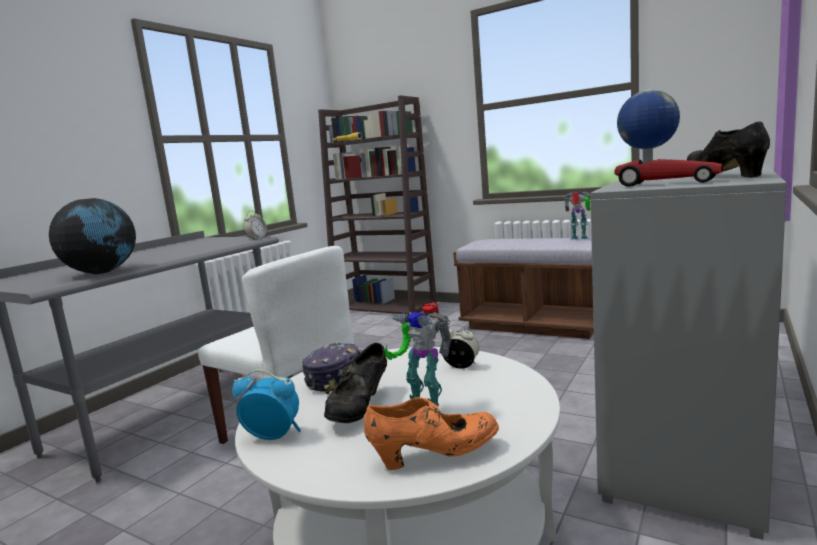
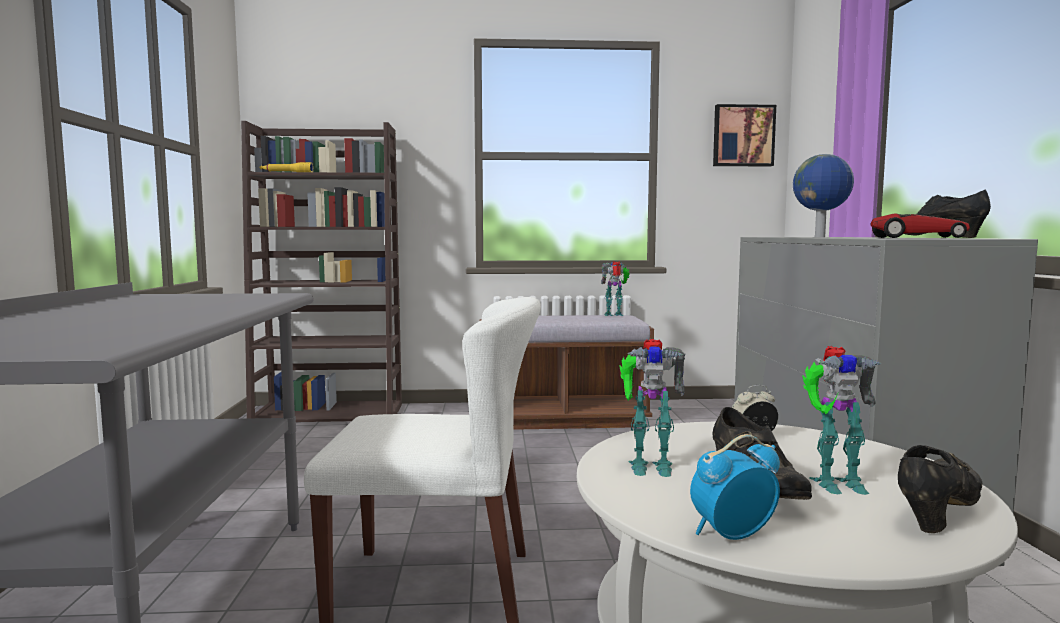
camera: 35 degrees left, 5 degrees down
globe [49,198,136,274] -> none
alarm clock [244,211,267,239] -> none
cap [302,343,361,394] -> toy robot [619,339,686,477]
orange shoe [364,397,499,470] -> black shoe [898,445,983,533]
none -> picture [713,104,776,167]

